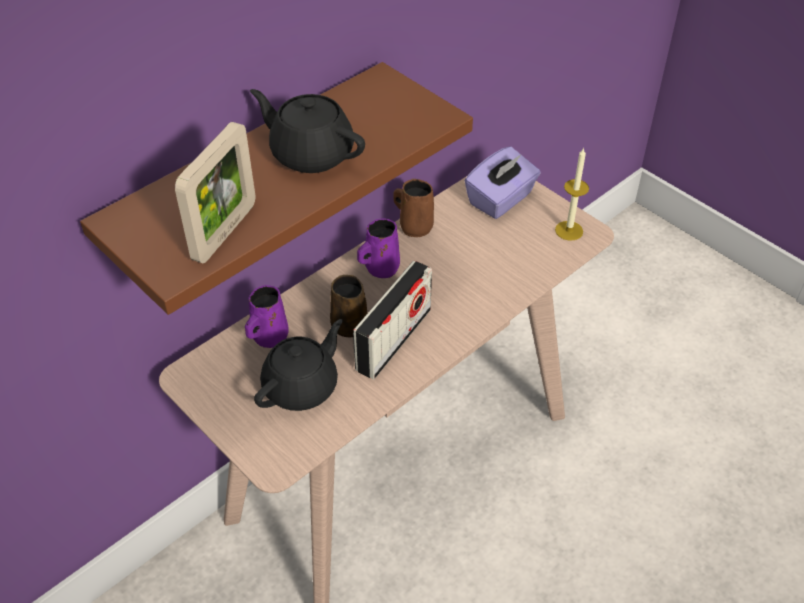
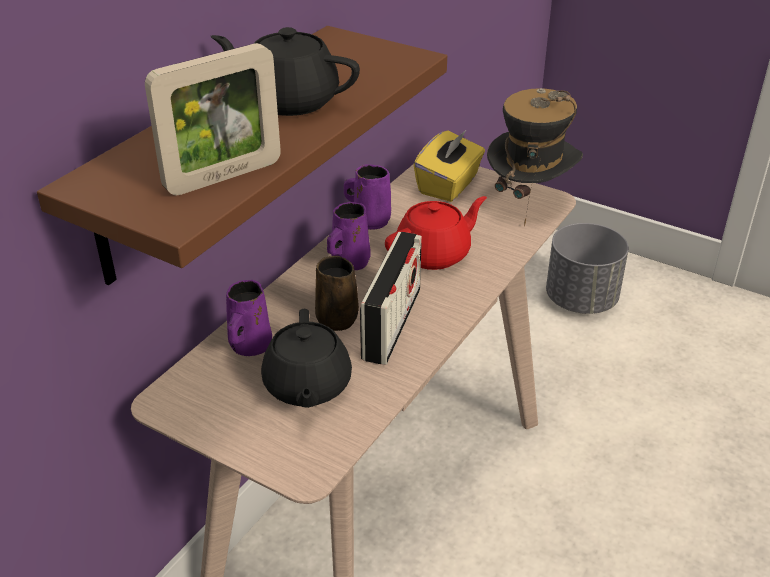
camera: 15 degrees left, 10 degrees down
picture frame [175,122,256,263] -> picture frame turned 45 degrees clockwise [145,43,281,195]
black teapot [254,319,343,411] -> black teapot turned 150 degrees clockwise [261,309,352,408]
brown mug [393,179,434,237] -> purple mug [344,164,391,230]
purple tissue box [465,147,540,219] -> yellow tissue box [414,129,485,202]
candle [555,148,589,241] -> hat [487,88,583,227]
none -> red teapot [385,196,487,270]
none -> grey planter [546,223,629,314]

